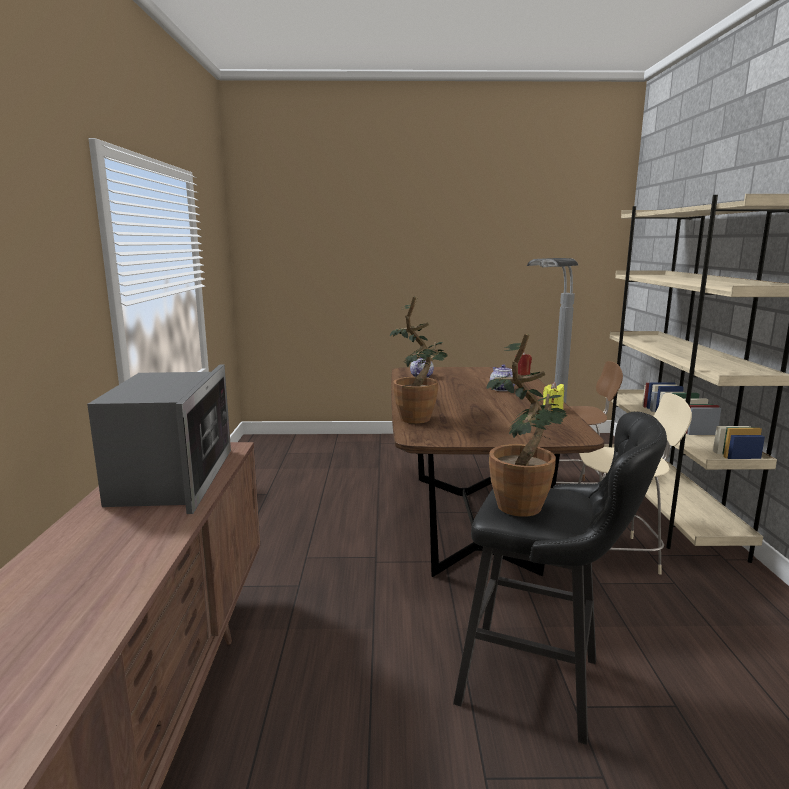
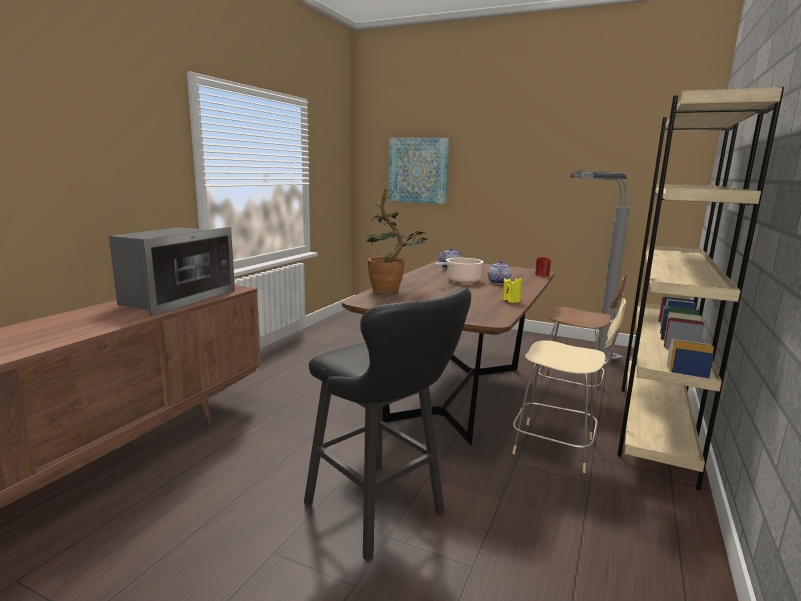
camera: 25 degrees right, 0 degrees up
potted plant [486,333,567,517] -> none
none -> picture [388,138,449,204]
none -> cooking pot [435,258,483,283]

